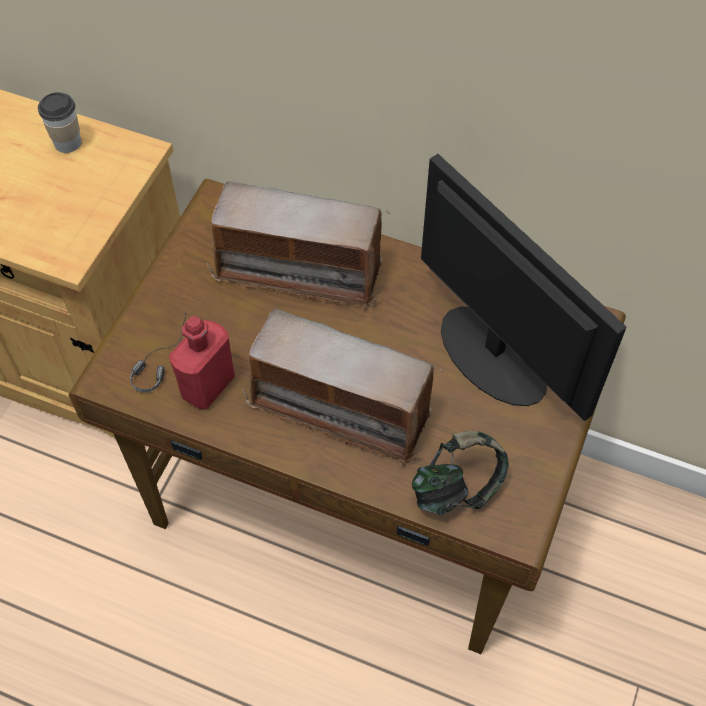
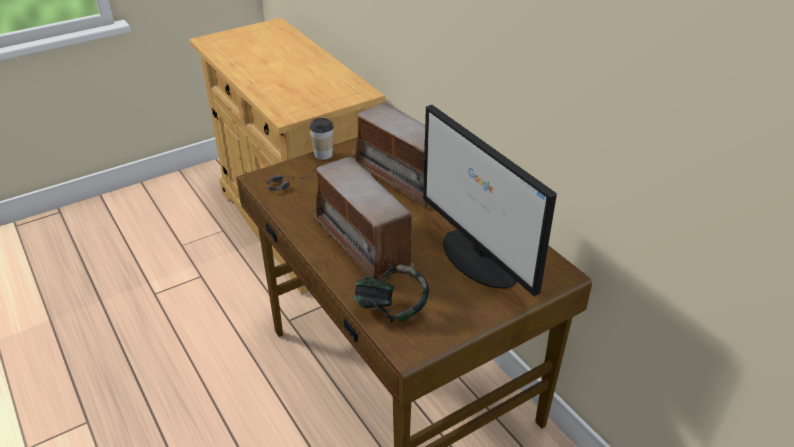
camera: 35 degrees right, 20 degrees down
cup [38,92,82,153] -> cup moved to [310,118,334,160]
red bottle [169,316,235,409] -> none
monitor [421,154,627,421] -> monitor turned 150 degrees clockwise [423,105,557,296]

